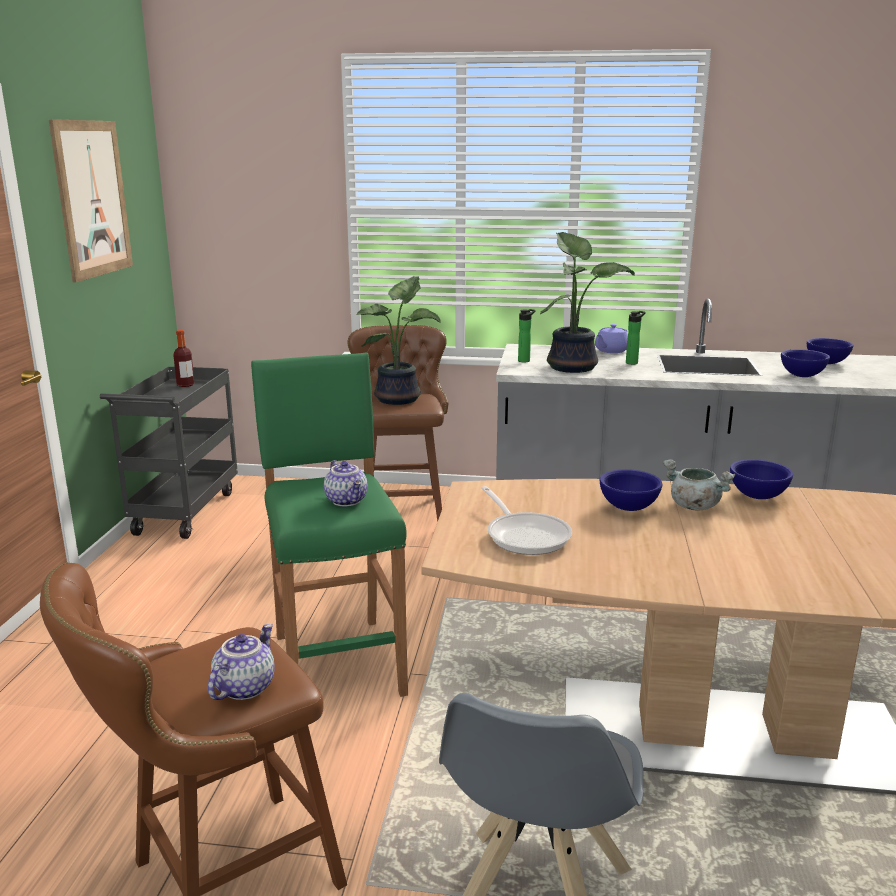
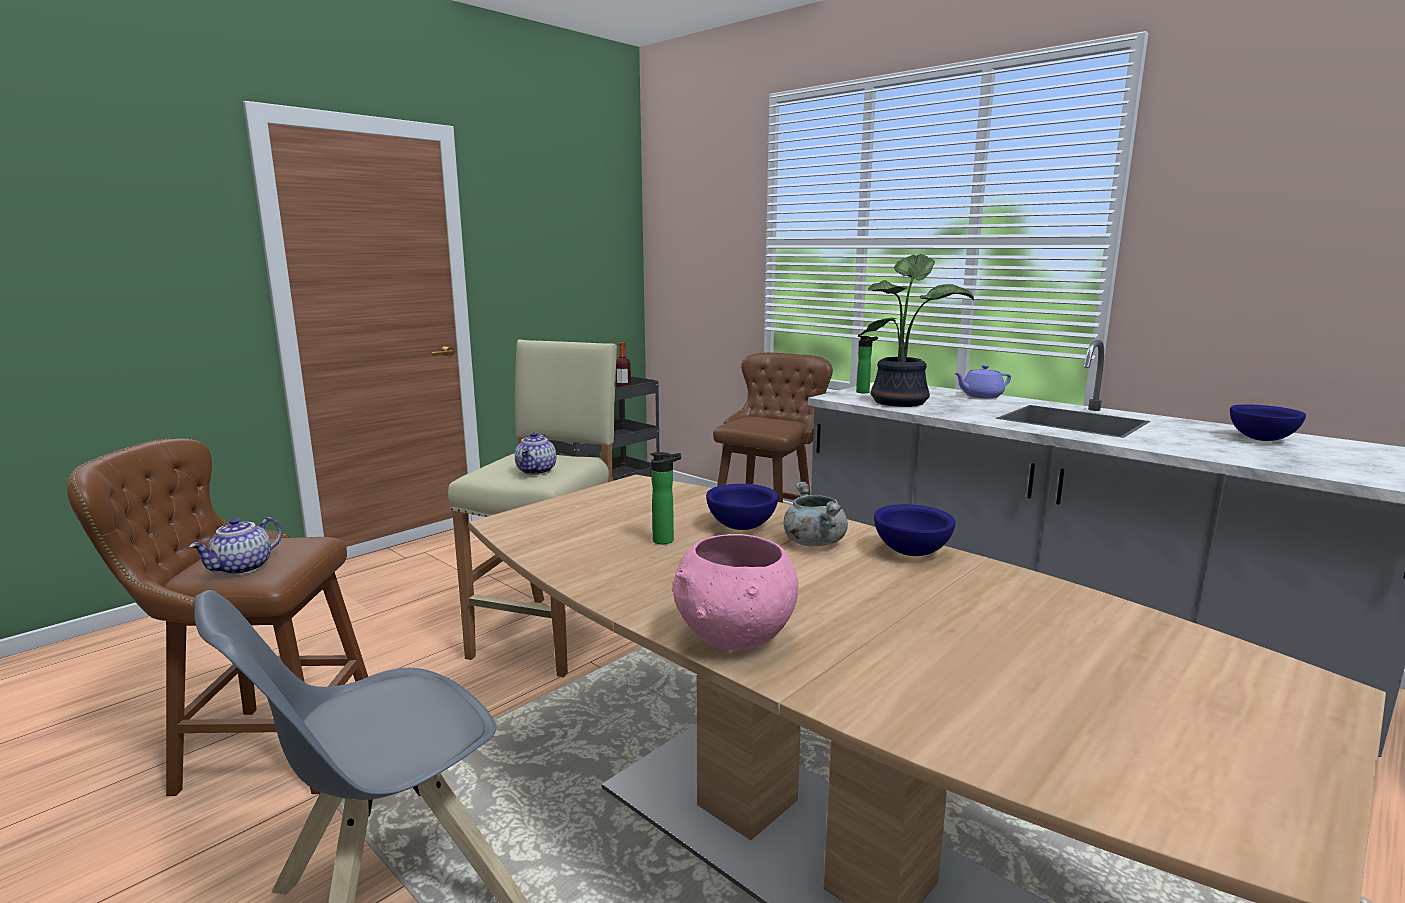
camera: 35 degrees right, 5 degrees down
picture [48,119,133,283] -> none
teapot [208,624,275,700] -> teapot turned 150 degrees clockwise [189,517,282,575]
green stool [251,352,408,697] -> beige stool [448,340,617,677]
potted plant [357,276,441,405] -> none
frying pan [481,486,572,555] -> none
bottle [626,311,645,365] -> bottle moved to [650,452,681,544]
blue bowl [781,349,830,377] -> none
none -> pink bowl [673,534,798,650]

